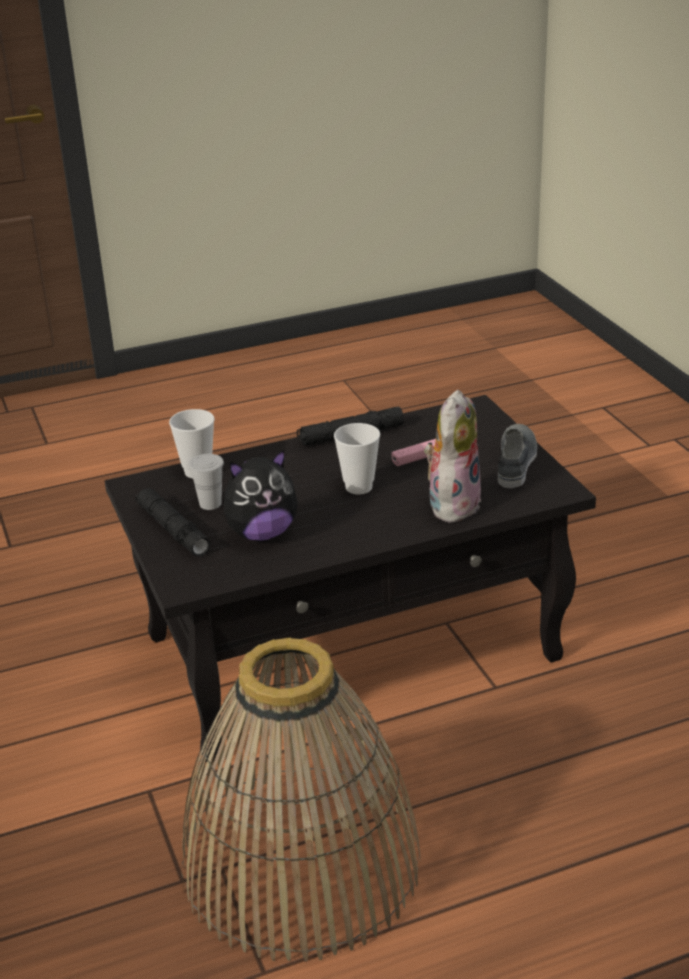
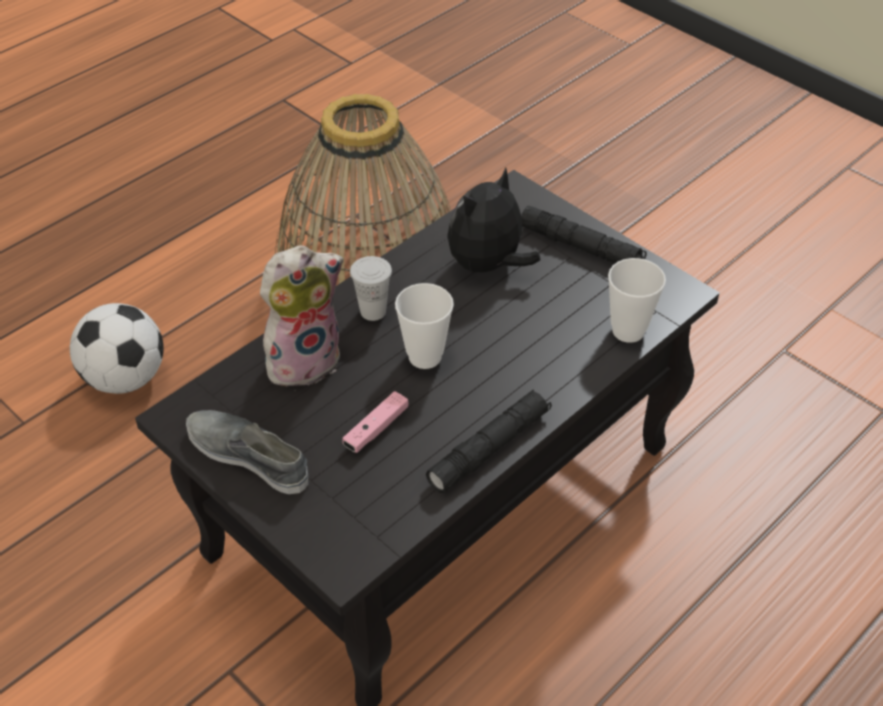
camera: 155 degrees right, 15 degrees up
white cup [189,454,224,510] -> white cup moved to [350,256,392,321]
plush toy [424,390,481,523] -> plush toy turned 120 degrees counterclockwise [260,245,344,389]
grey shoe [498,424,537,488] -> grey shoe turned 135 degrees clockwise [186,410,308,494]
none -> football [70,303,164,394]

